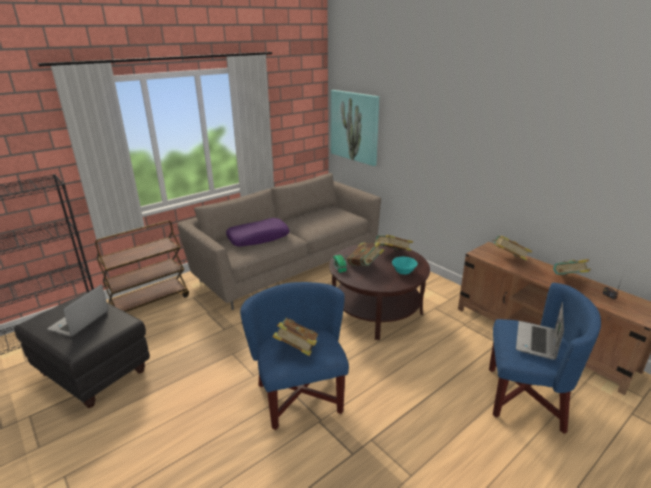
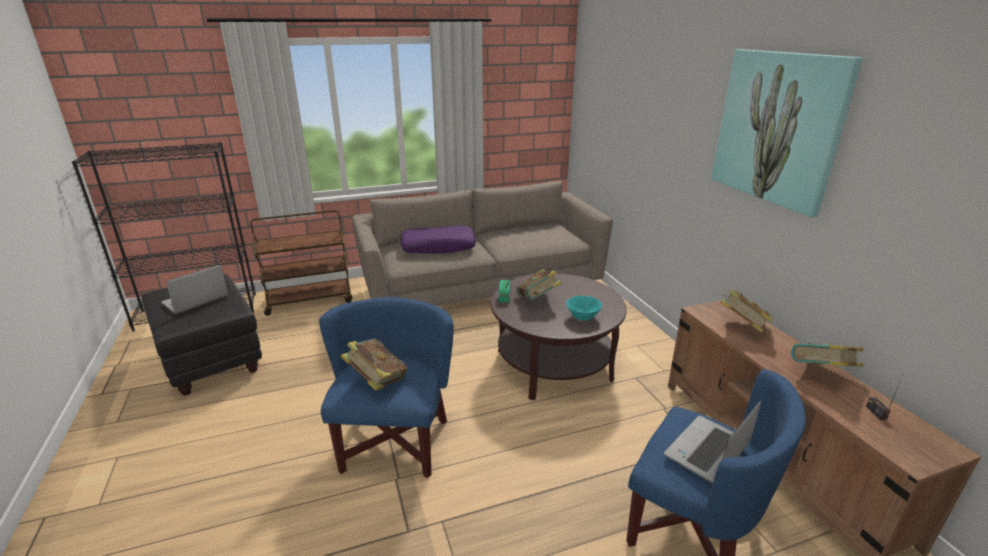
camera: 20 degrees right, 0 degrees up
picture [331,90,379,166] -> picture moved to [711,49,863,217]
book [376,235,413,251] -> none

